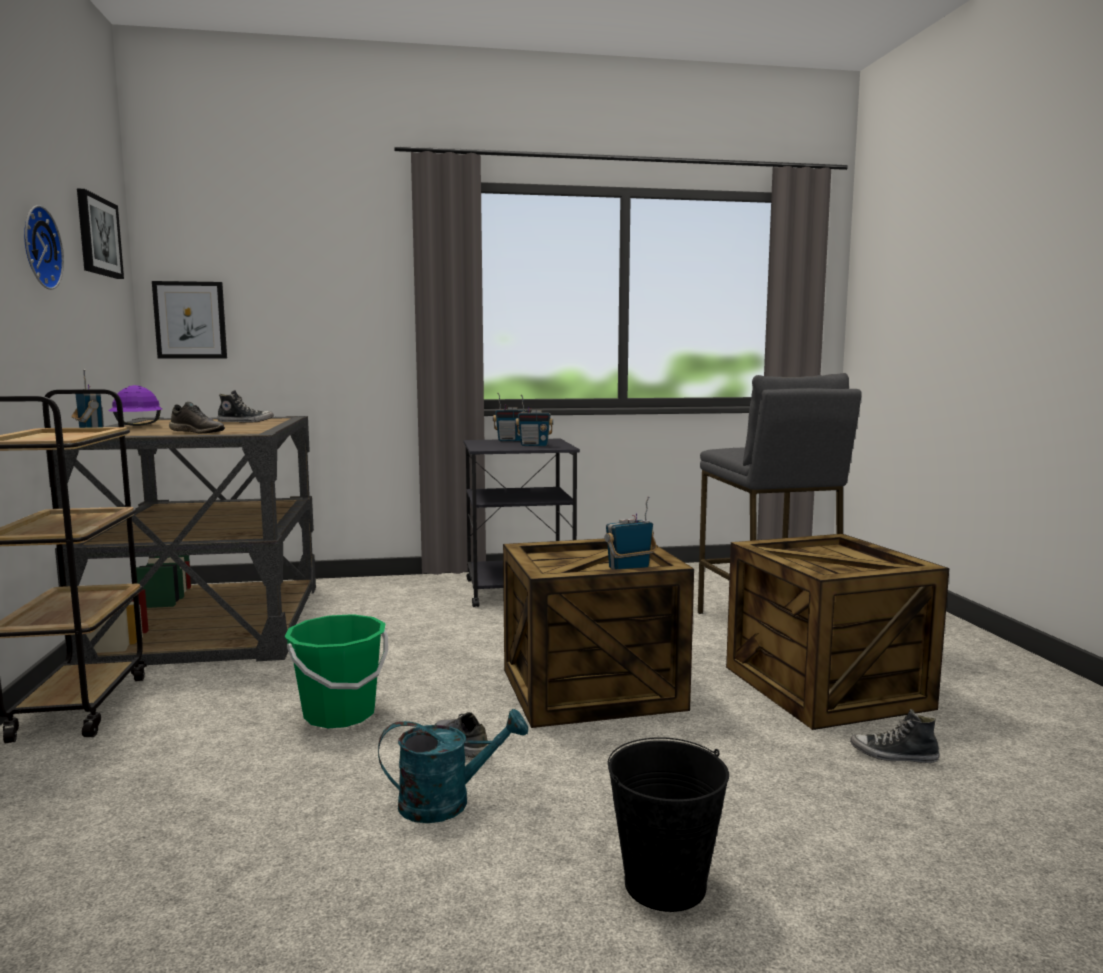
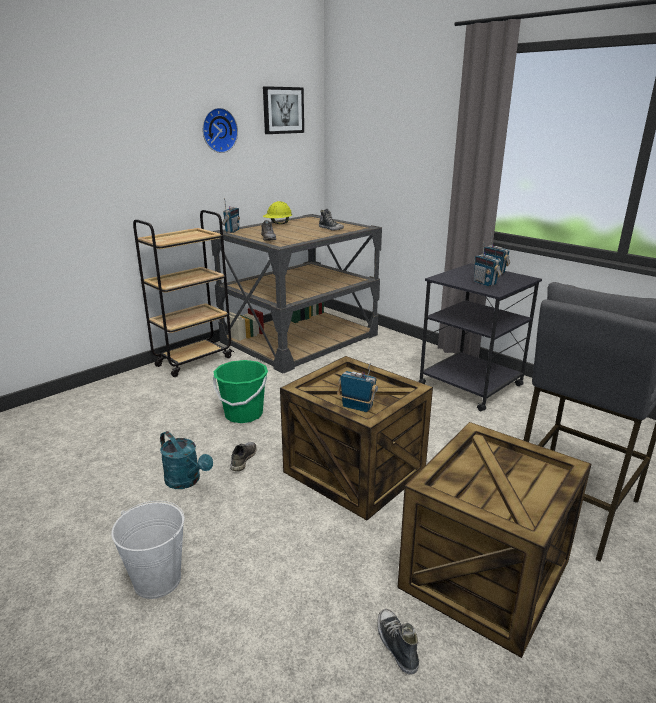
camera: 55 degrees right, 15 degrees up
purple hard hat [108,385,162,426] -> yellow hard hat [263,201,292,224]
picture [152,281,227,358] -> none
black bucket [608,737,729,912] -> white bucket [111,501,184,599]

